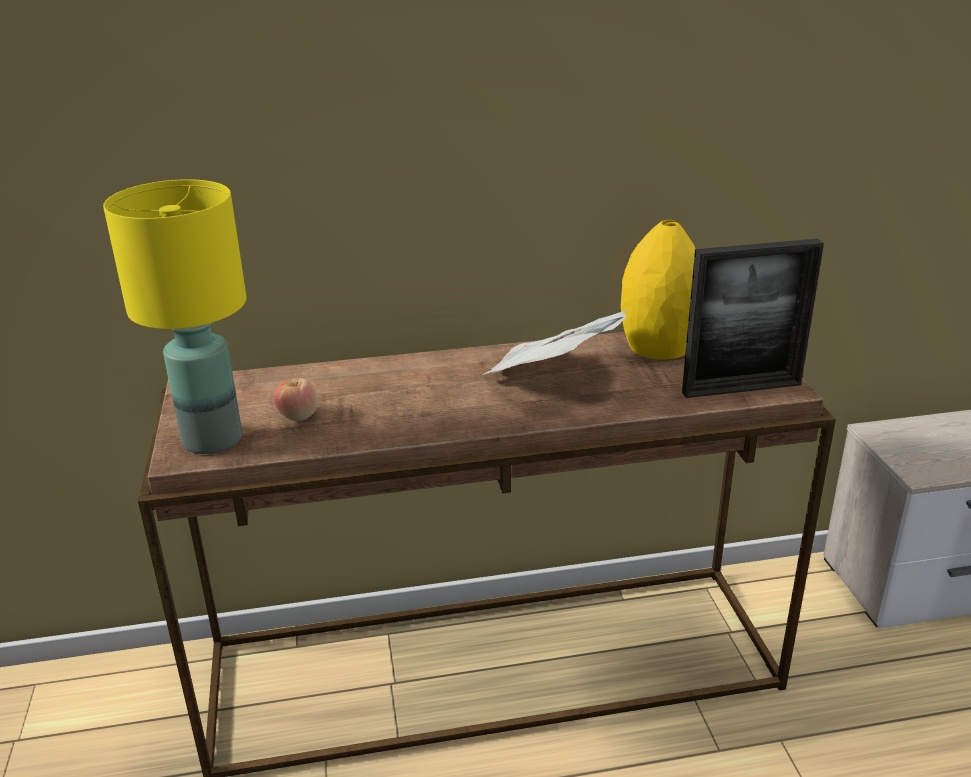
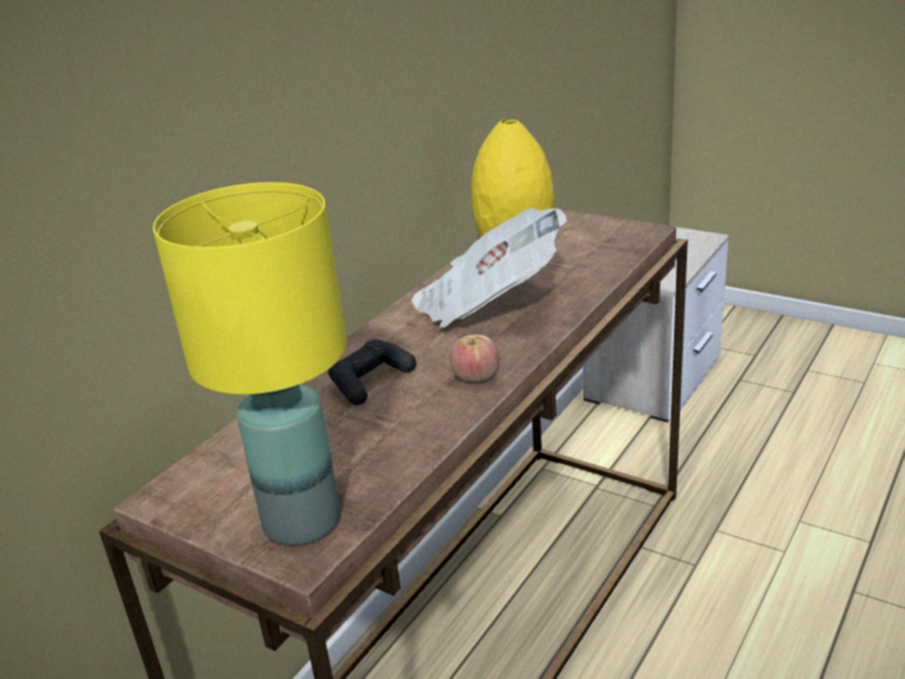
camera: 45 degrees left, 0 degrees up
apple [274,378,318,421] -> apple moved to [450,334,499,382]
picture frame [682,238,824,398] -> none
none -> black game controller [328,339,416,405]

